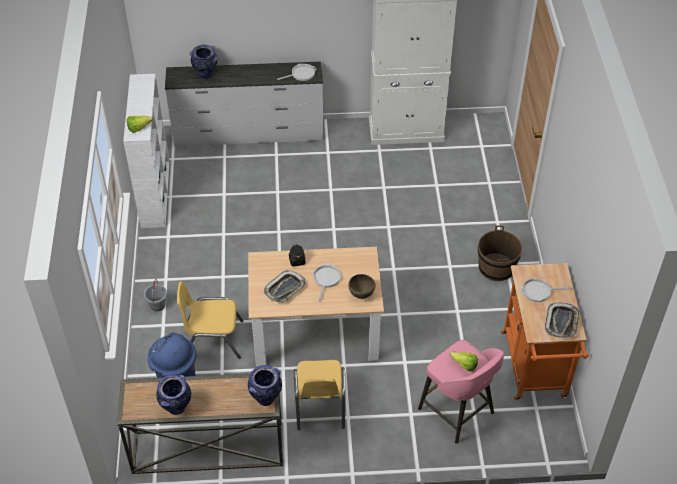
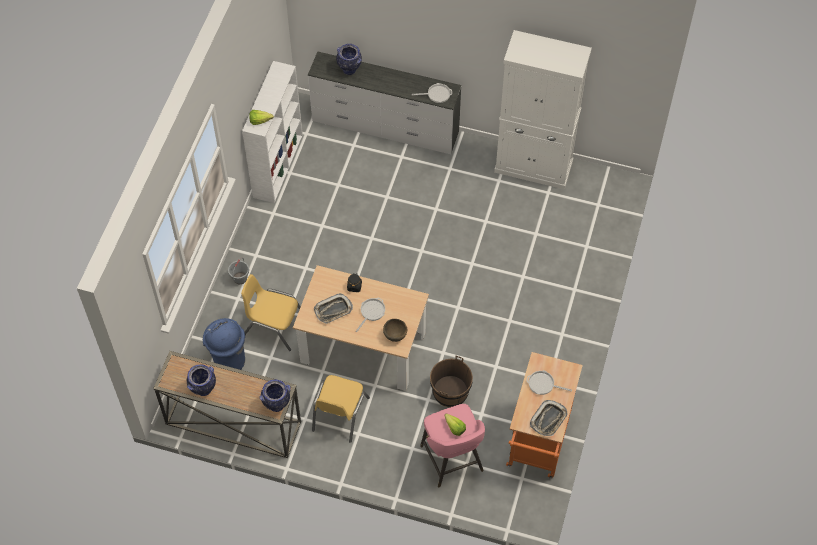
camera: 20 degrees right, 10 degrees up
brown bucket [478,226,522,281] -> brown bucket moved to [430,356,473,407]

